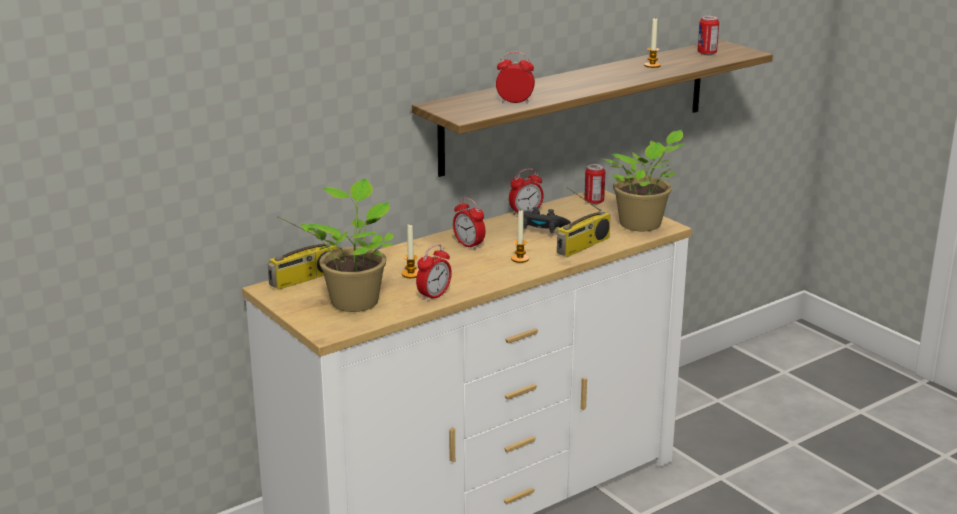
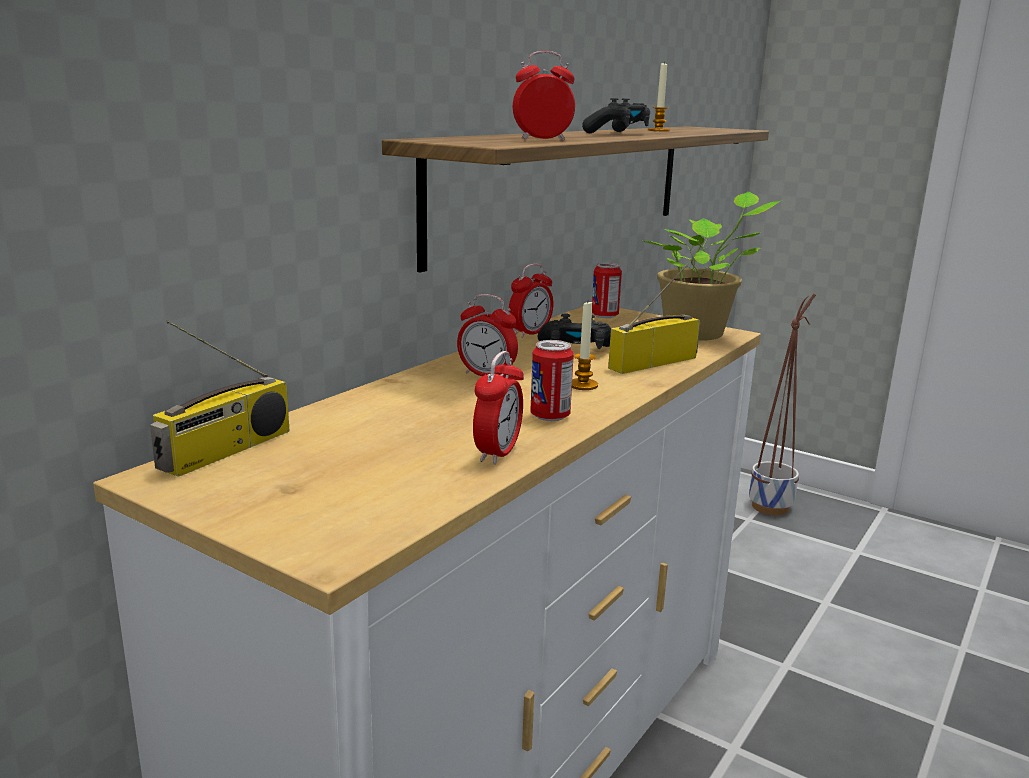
camera: 20 degrees left, 5 degrees down
potted plant [301,178,393,312] -> none
candle [402,224,418,278] -> none
radio [557,187,611,257] -> radio turned 150 degrees counterclockwise [608,259,700,374]
can [697,16,719,55] -> can moved to [530,340,574,421]
none -> black game controller [582,98,650,133]
none -> planter [749,294,816,515]

